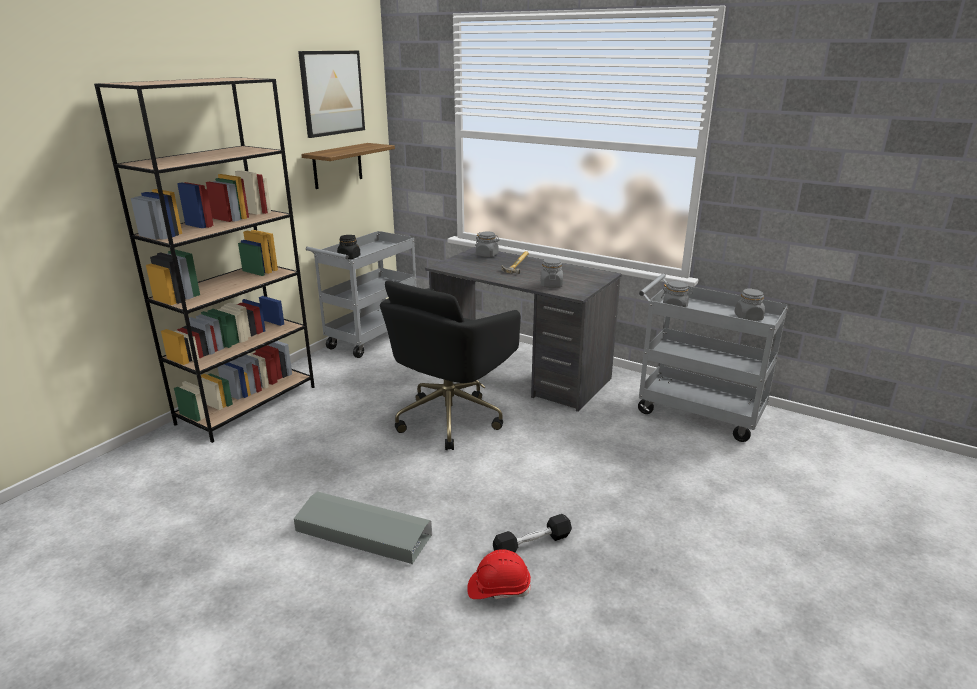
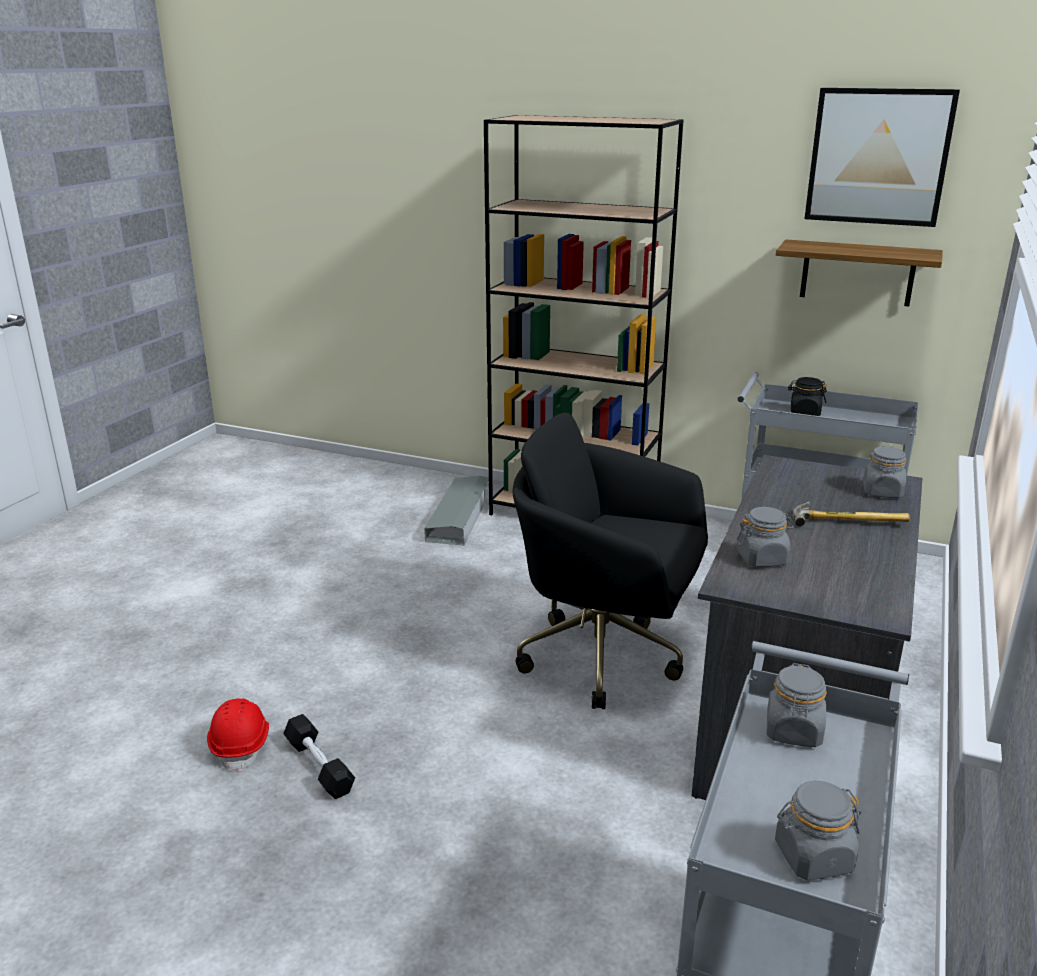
camera: 80 degrees right, 0 degrees up
grey storage box [294,491,432,564] -> grey storage box moved to [424,476,489,545]

